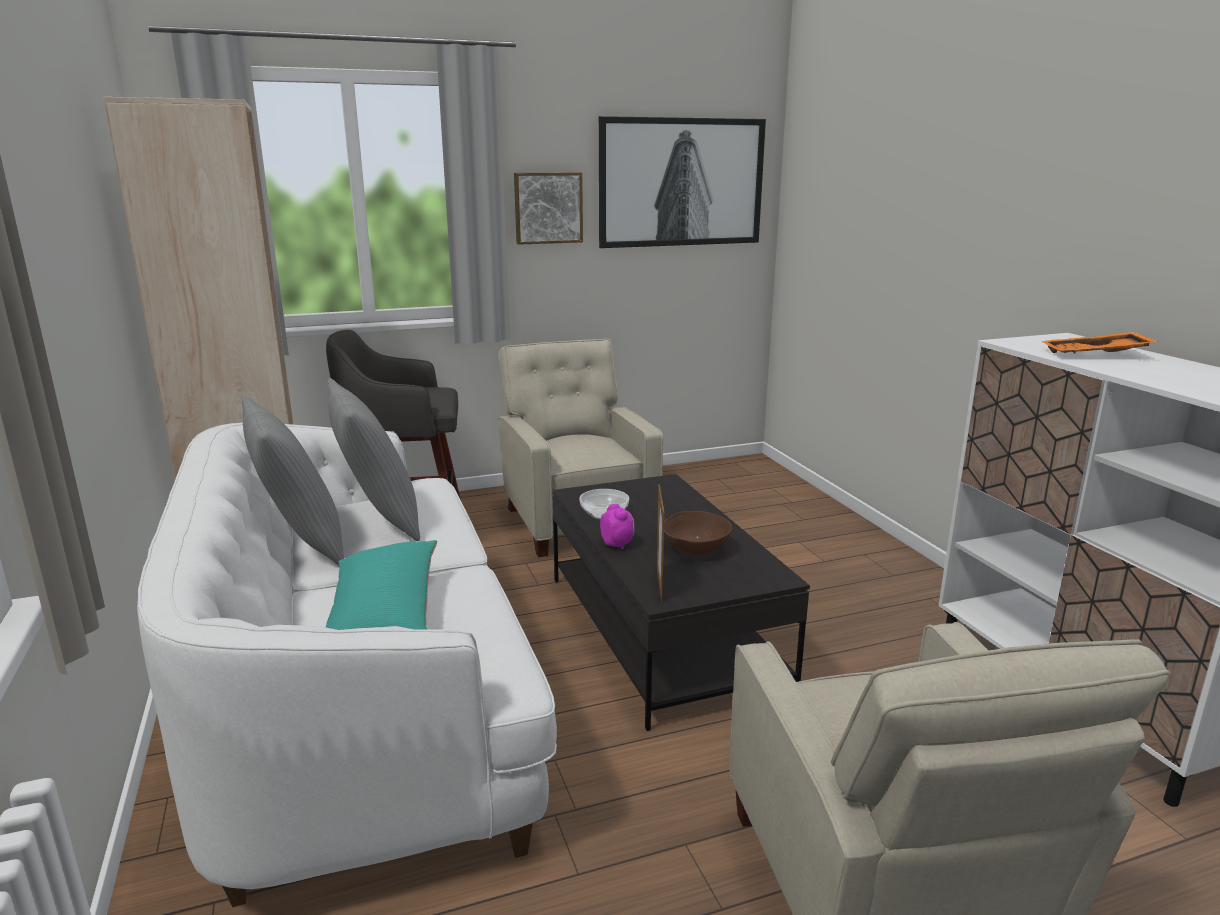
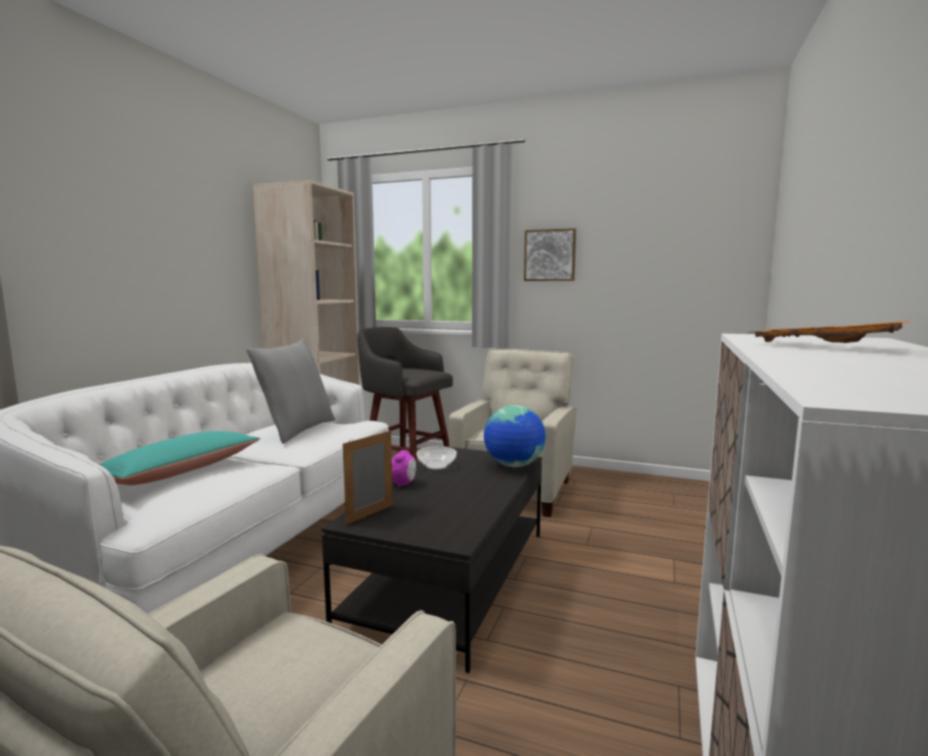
camera: 40 degrees right, 10 degrees down
grey pillow [242,395,344,565] -> none
picture [599,116,766,248] -> none
brown bowl [664,511,732,556] -> none
none -> globe [484,405,546,467]

